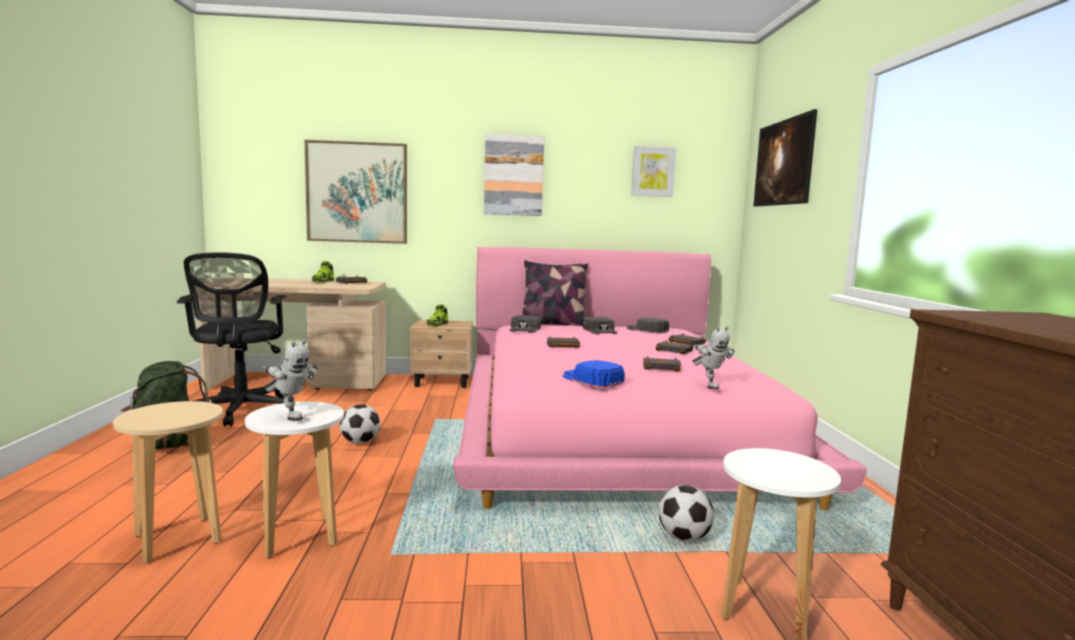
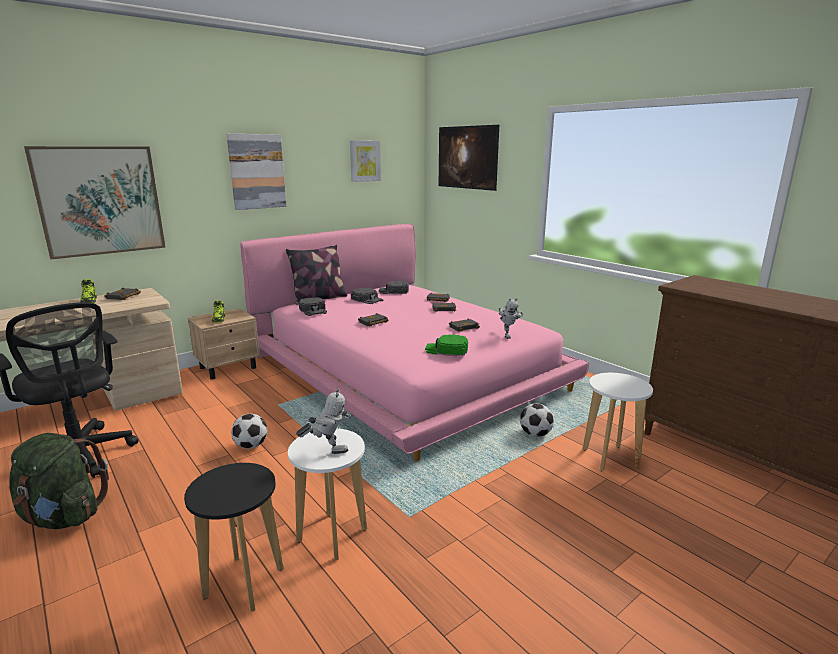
camera: 35 degrees left, 10 degrees up
beige stool [113,401,223,563] -> black stool [184,463,284,612]
blue cap [563,360,625,388] -> green cap [425,335,468,356]
toy robot [692,327,734,390] -> toy robot turned 45 degrees clockwise [499,298,523,339]

